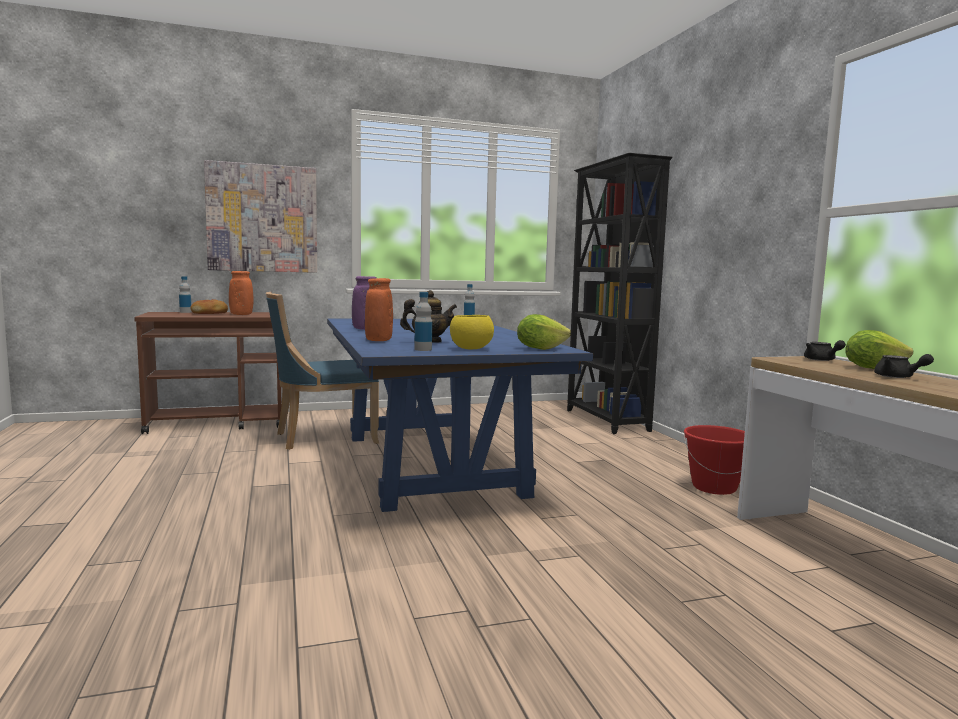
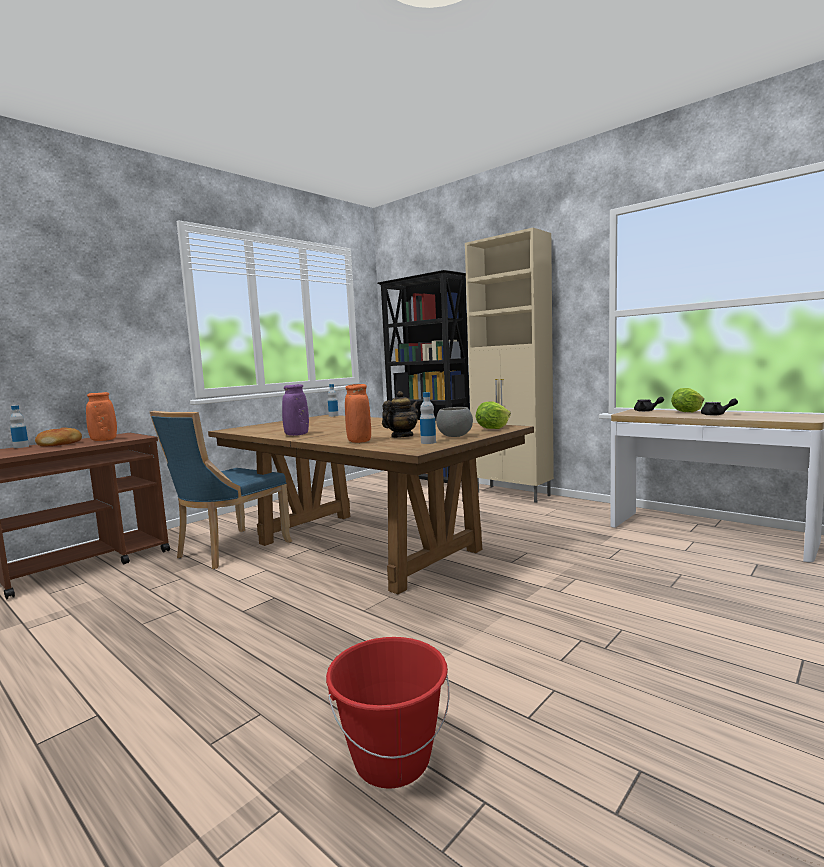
camera: 30 degrees left, 0 degrees up
picture [204,160,317,273] -> none
blue dining table [327,319,593,512] -> brown dining table [208,415,534,594]
yellow bowl [450,315,494,349] -> grey bowl [436,407,473,437]
red bucket [684,425,745,495] -> red bucket moved to [326,637,449,789]
none -> beige cabinet [465,228,554,503]

